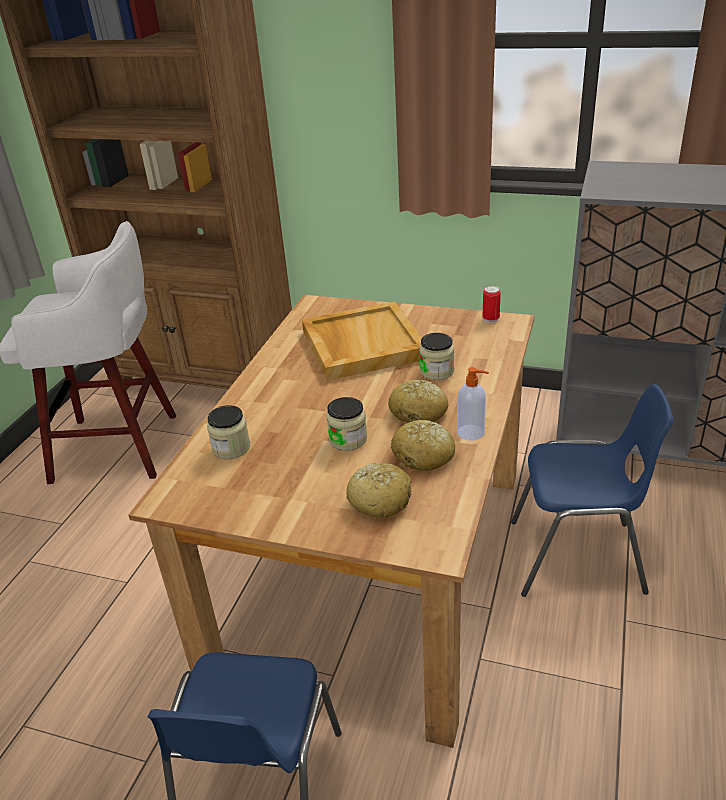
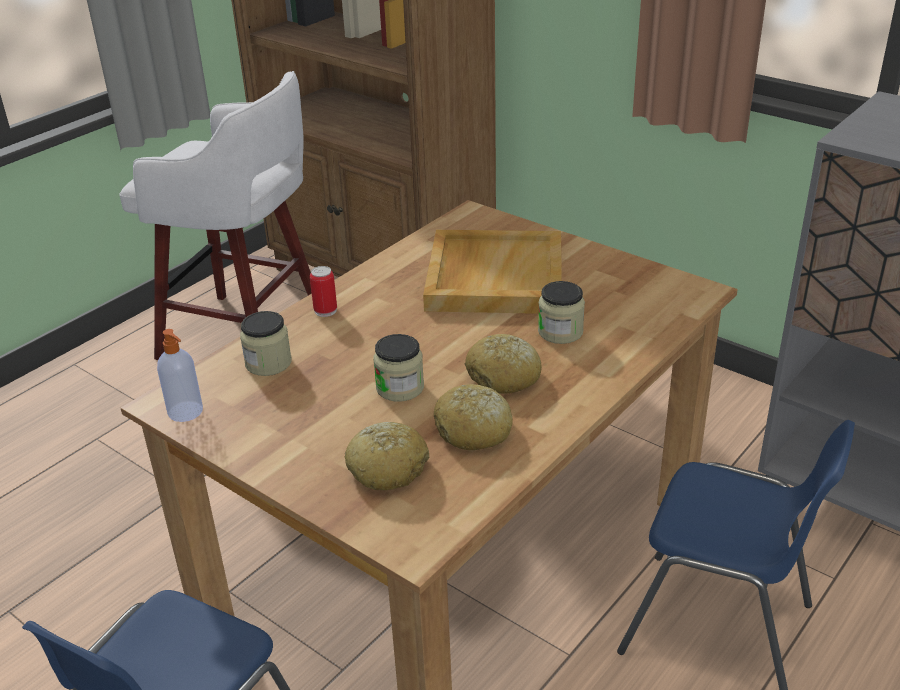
camera: 20 degrees right, 0 degrees up
soap dispenser [457,367,489,441] -> soap dispenser moved to [157,329,203,422]
can [483,286,501,323] -> can moved to [310,266,337,317]

